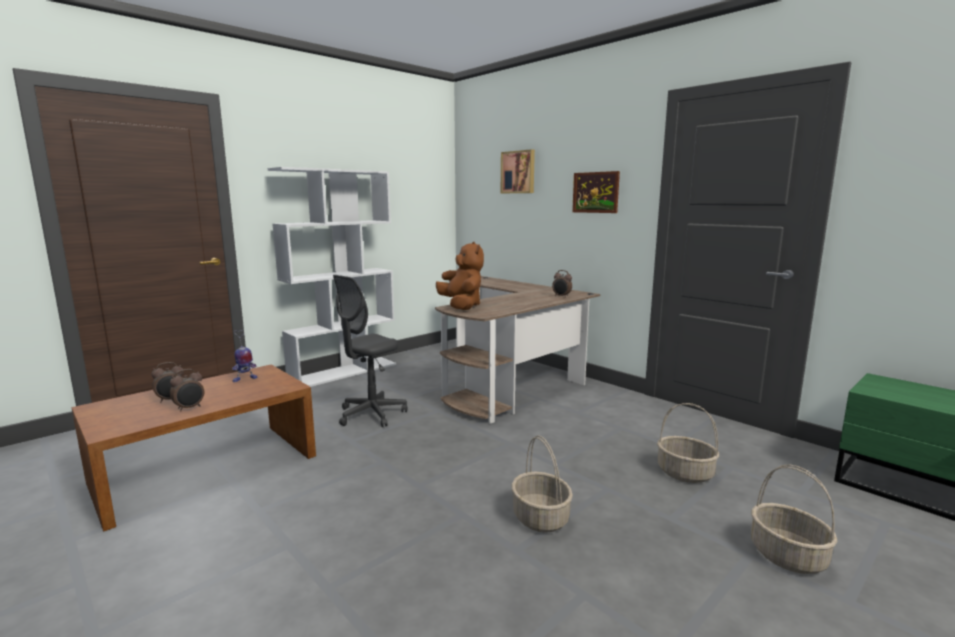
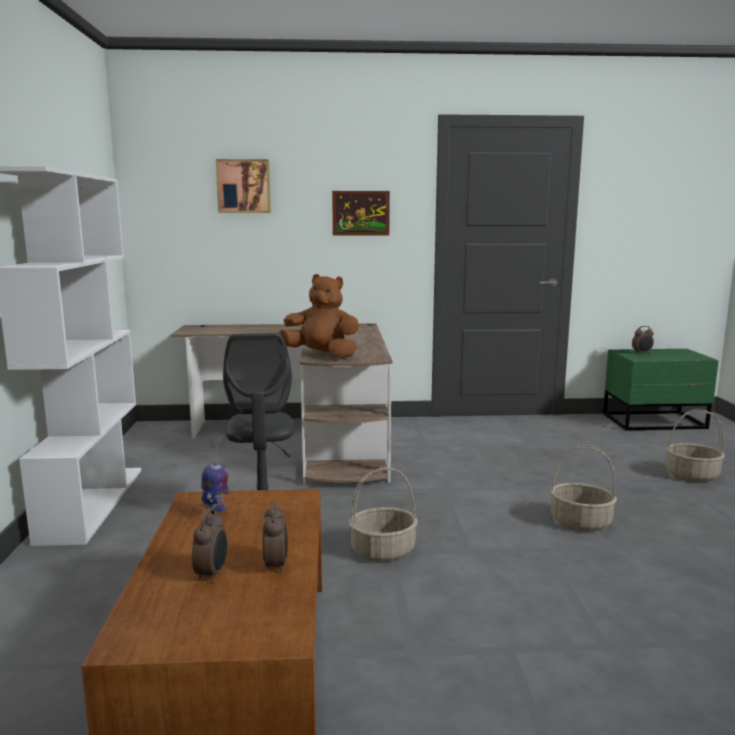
camera: 50 degrees left, 0 degrees up
alarm clock [552,270,572,297] -> alarm clock moved to [632,326,654,354]
basket [657,403,719,483] -> basket moved to [349,467,418,562]

